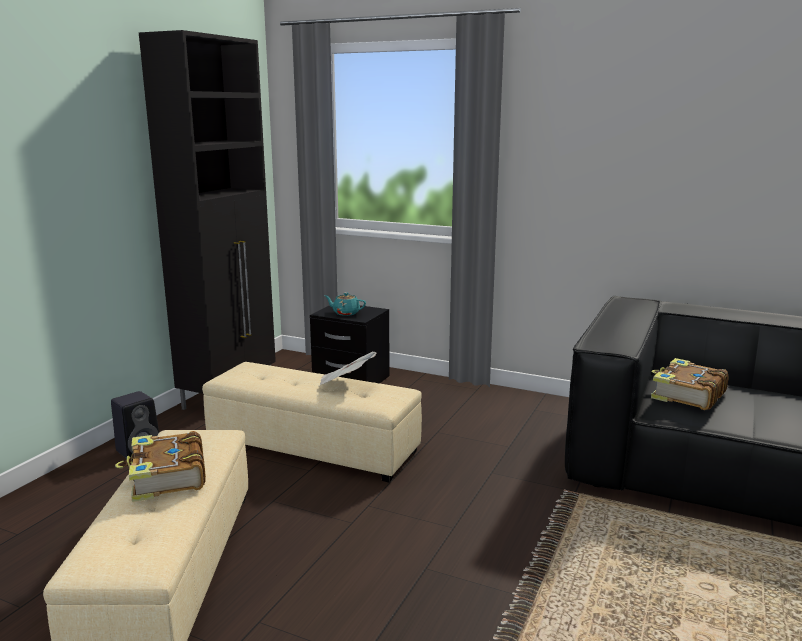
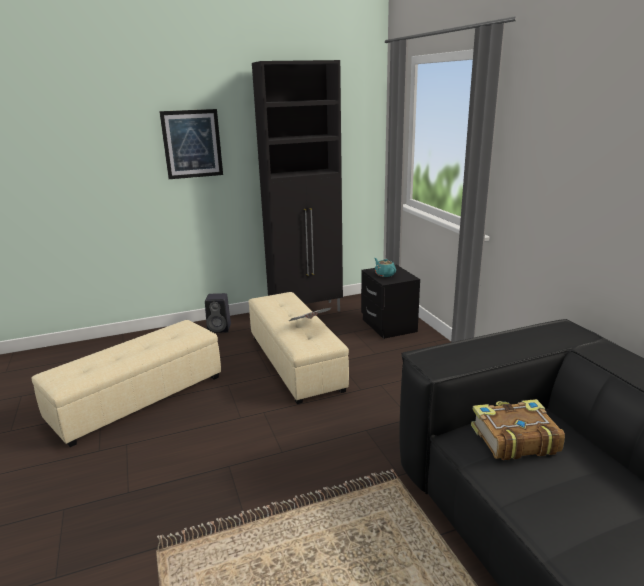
camera: 45 degrees right, 5 degrees up
book [115,431,206,502] -> none
none -> picture [159,109,223,179]

